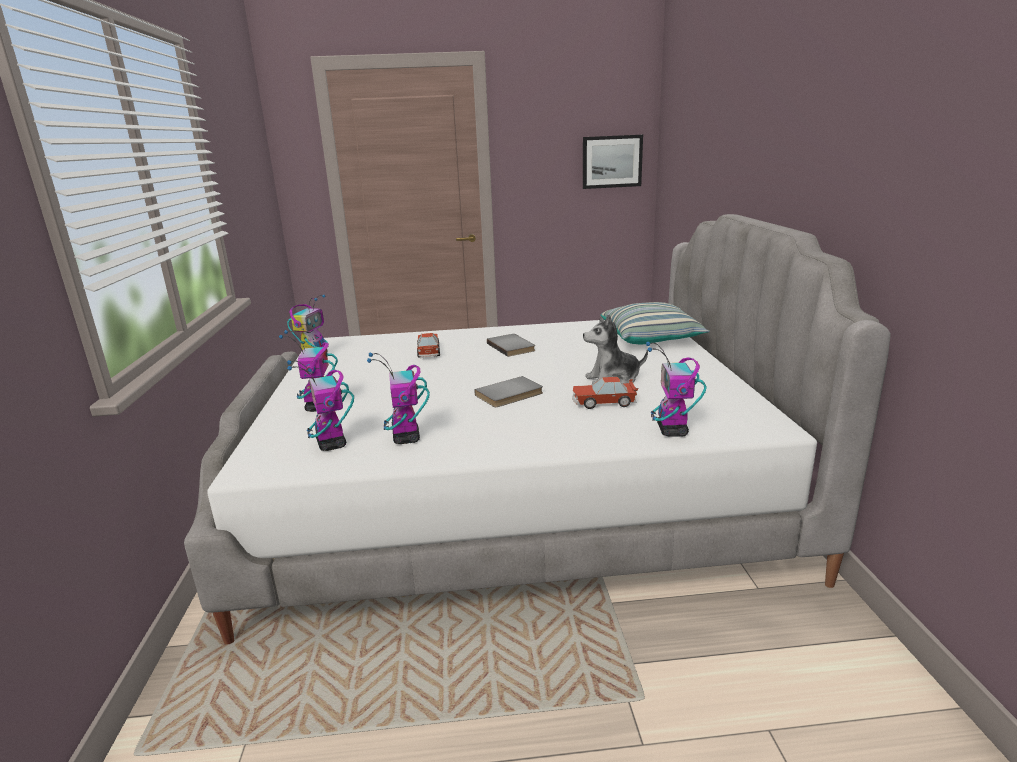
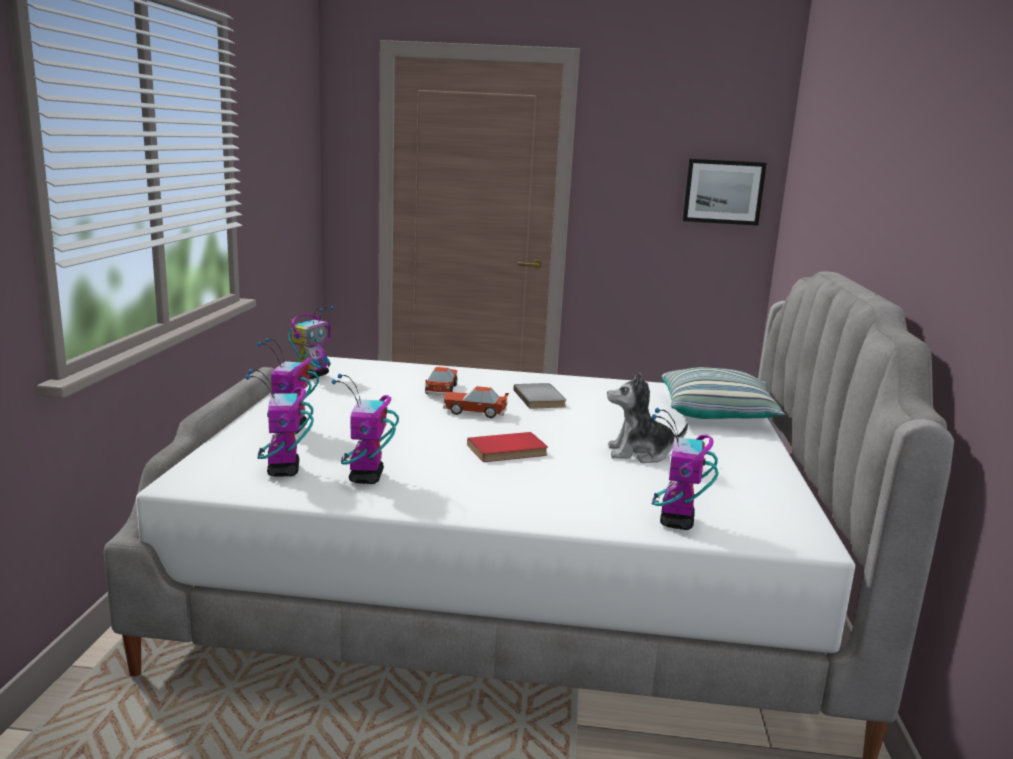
camera: 10 degrees right, 5 degrees down
grey book [475,376,543,407] -> red book [467,432,548,462]
toy car [572,377,639,409] -> toy car moved to [443,386,509,418]

